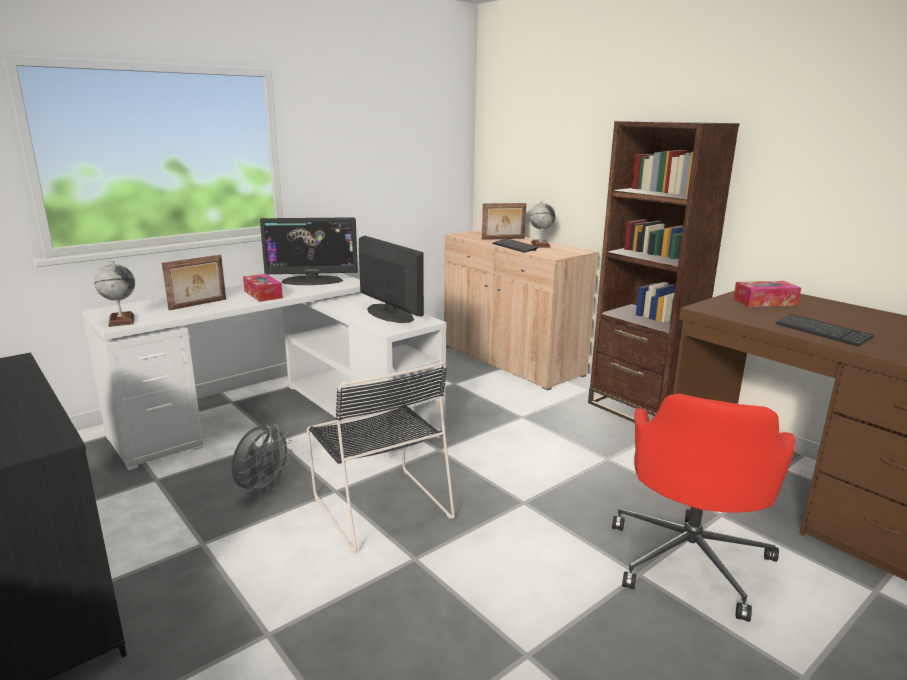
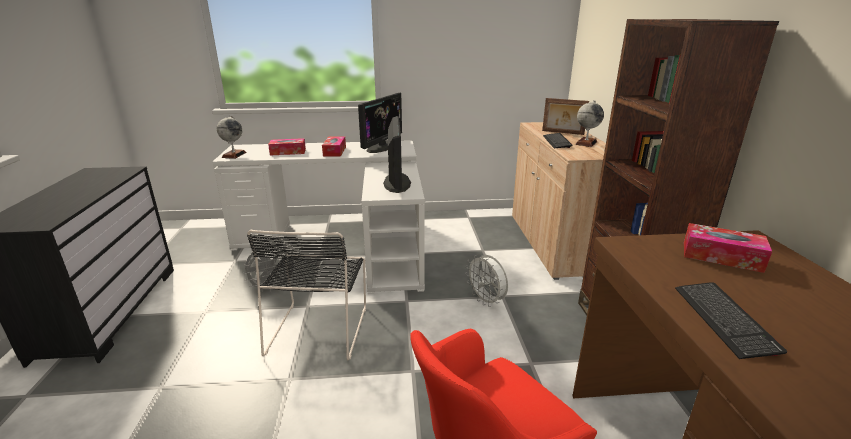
camera: 35 degrees right, 5 degrees up
picture frame [162,255,226,310] -> tissue box [268,138,306,155]
monitor [260,217,358,285] -> monitor turned 90 degrees counterclockwise [358,93,402,153]
none -> white fan [465,254,508,307]

